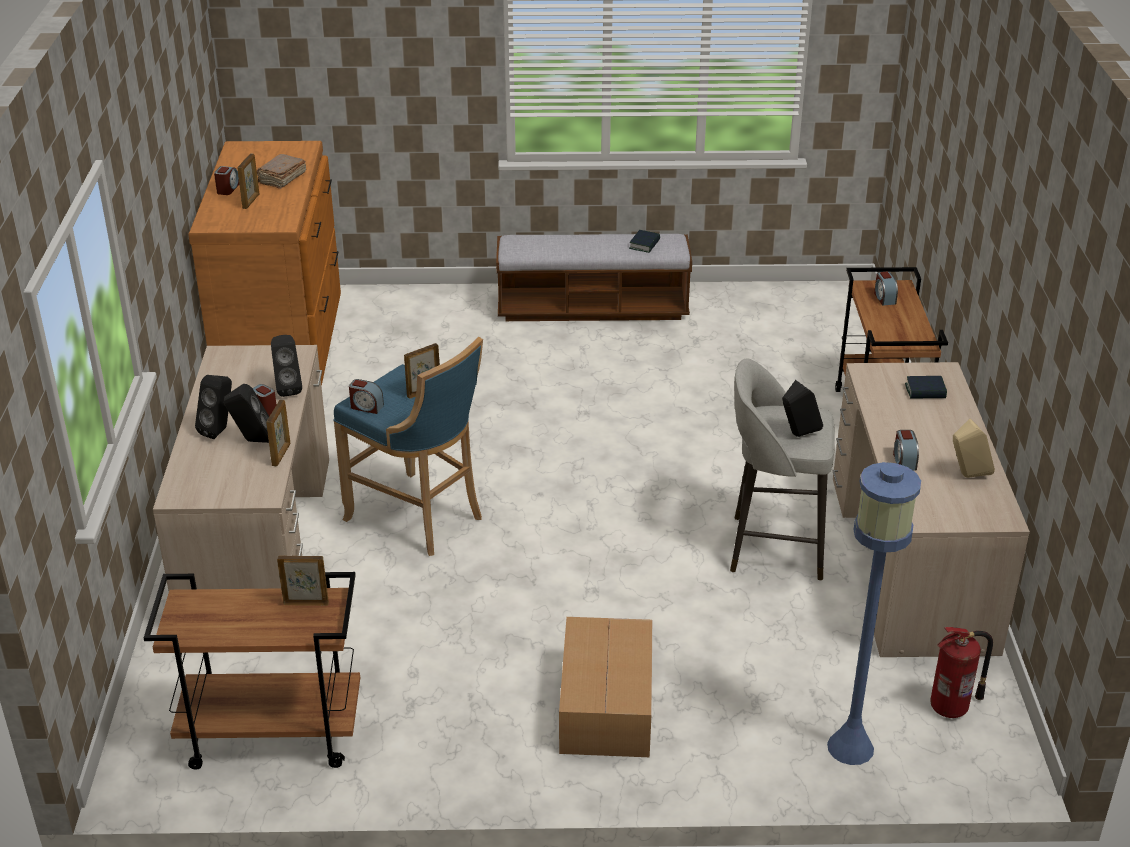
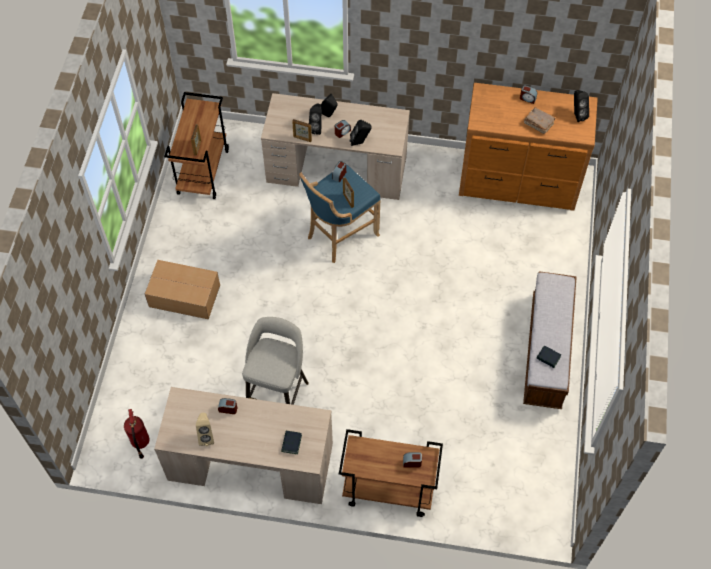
camera: 100 degrees right, 25 degrees up
picture frame [237,154,259,209] -> none
black speaker [782,380,823,437] -> black speaker moved to [574,90,589,122]
blue floor lamp [827,462,921,765] -> none

